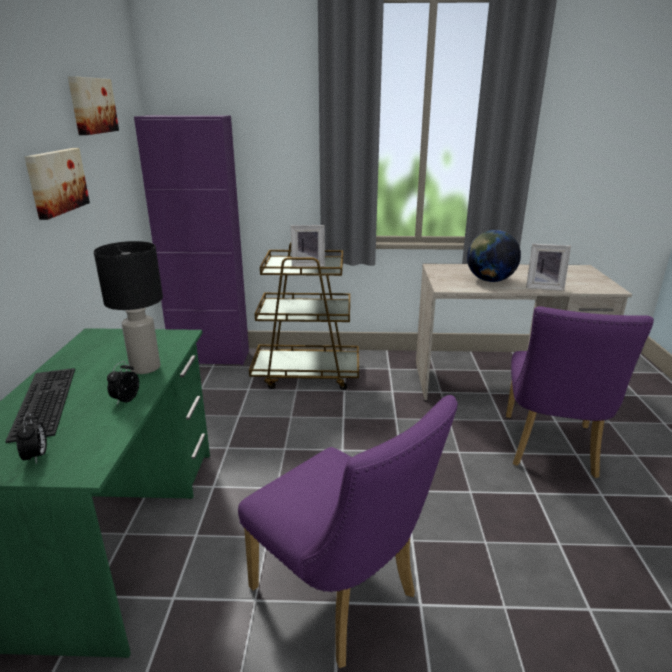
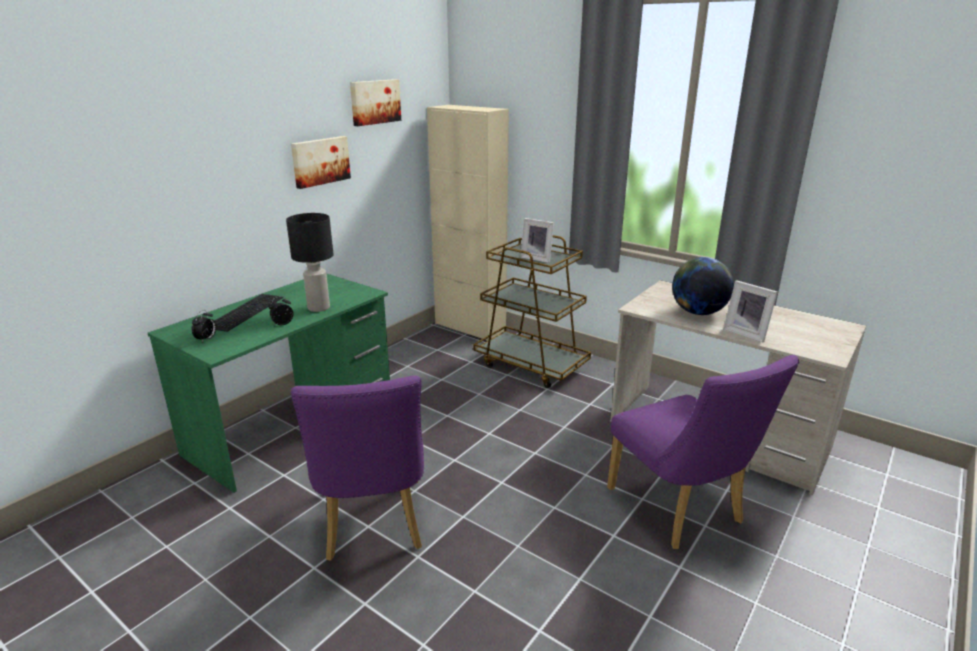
camera: 35 degrees right, 0 degrees up
purple cabinet [134,115,249,365] -> beige cabinet [427,105,509,341]
purple chair [506,306,654,478] -> purple chair turned 75 degrees counterclockwise [607,355,799,549]

